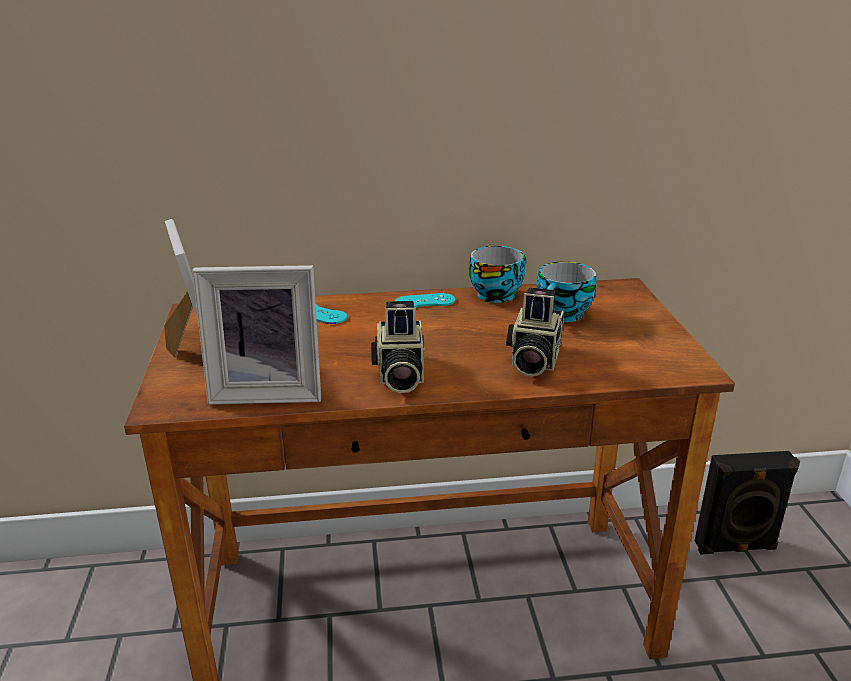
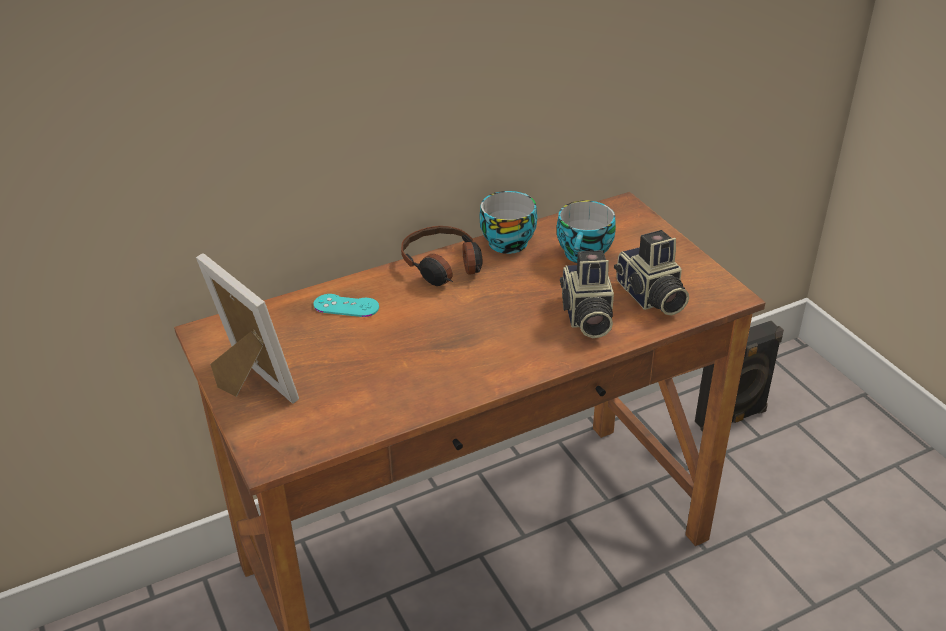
camera: 20 degrees left, 10 degrees up
picture frame [192,265,321,405] -> none
camera [371,301,425,393] -> camera moved to [614,230,689,316]
turquoise game controller [395,293,455,308] -> headphones [401,226,482,286]

